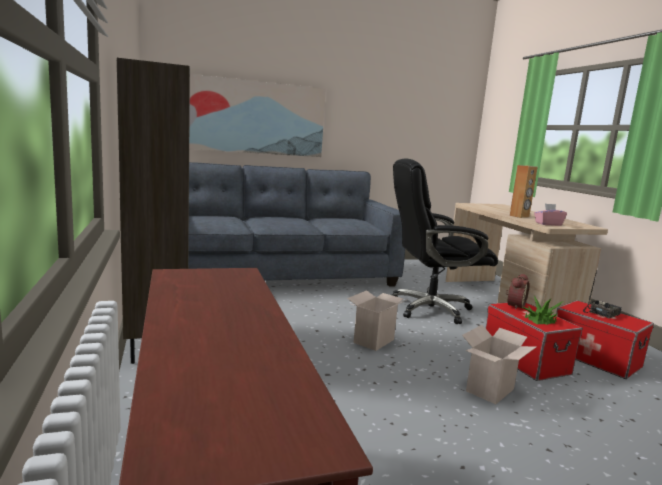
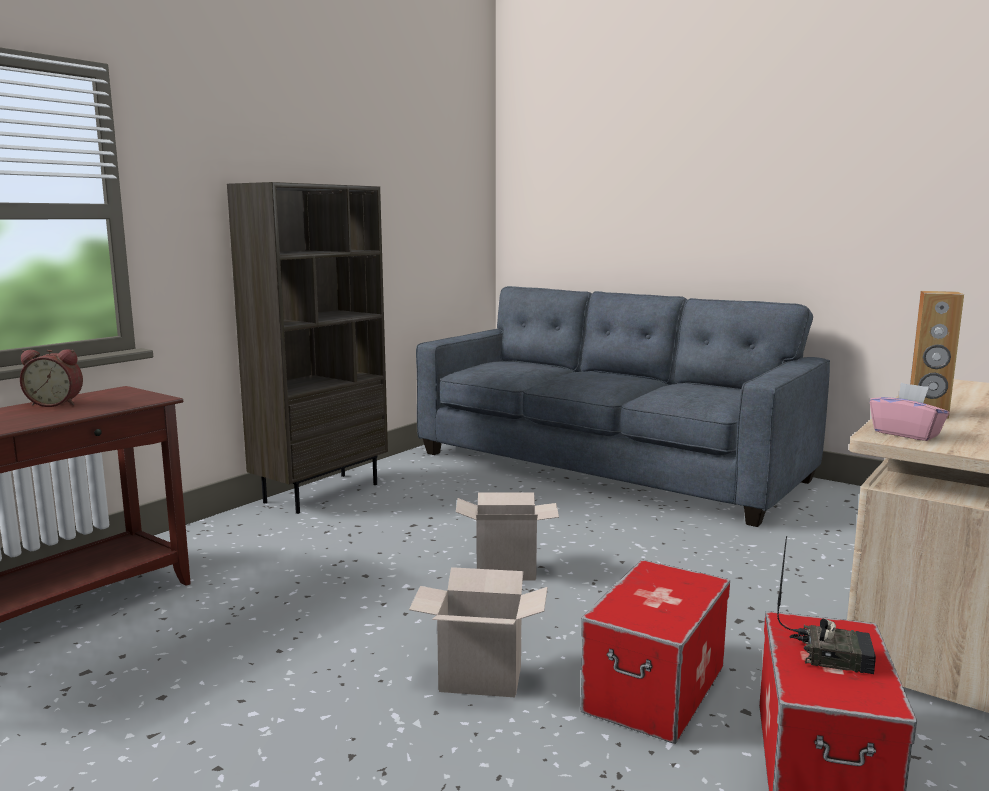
camera: 55 degrees right, 0 degrees up
picture [189,74,326,157] -> none
black office chair [392,159,498,324] -> none
alarm clock [506,274,530,310] -> alarm clock moved to [20,349,83,407]
potted plant [522,296,564,325] -> none

